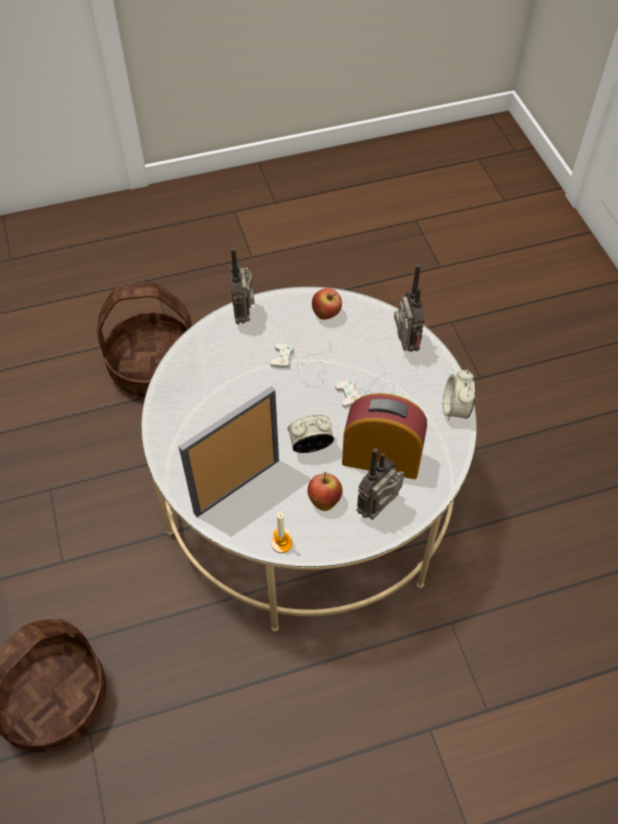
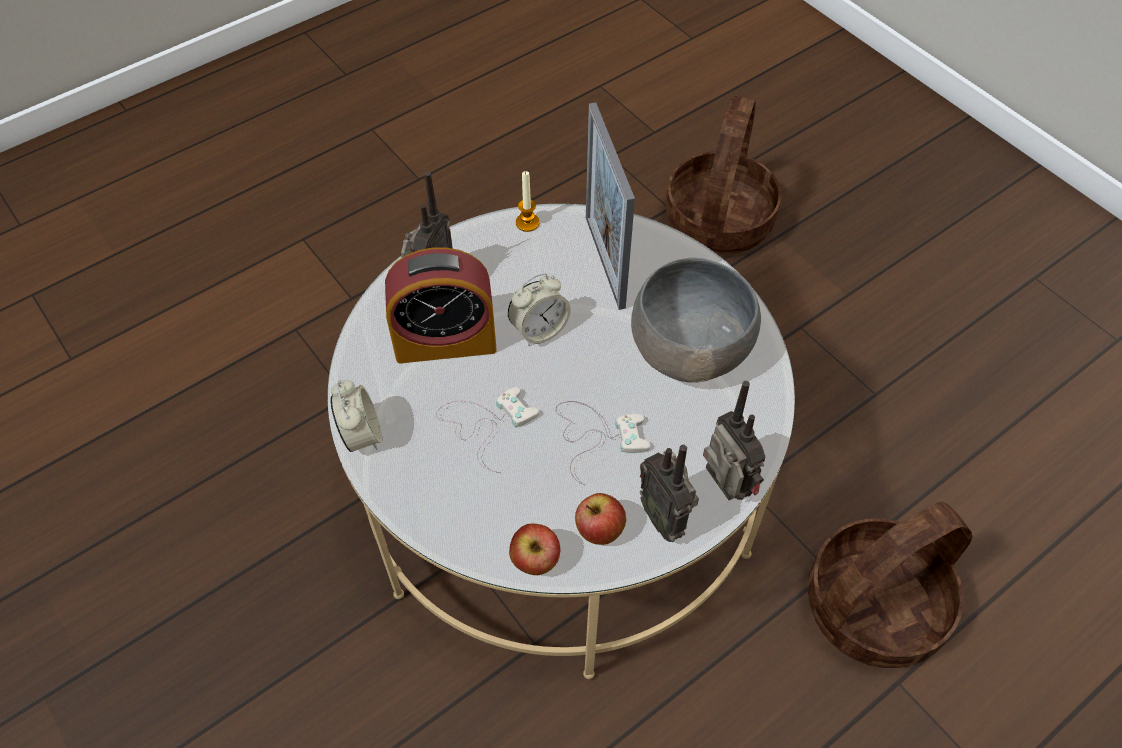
camera: 160 degrees right, 0 degrees up
picture frame [179,386,279,517] -> picture frame turned 135 degrees clockwise [586,102,635,310]
apple [308,472,342,511] -> apple moved to [509,523,561,575]
radio [394,264,425,352] -> radio moved to [640,445,699,542]
none -> grey bowl [631,258,761,383]

